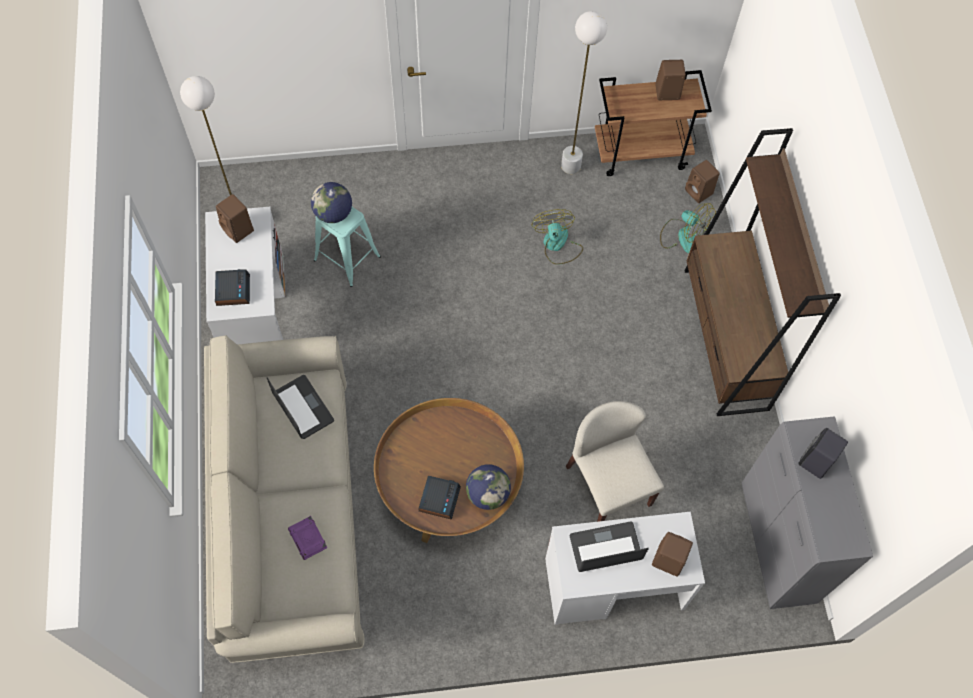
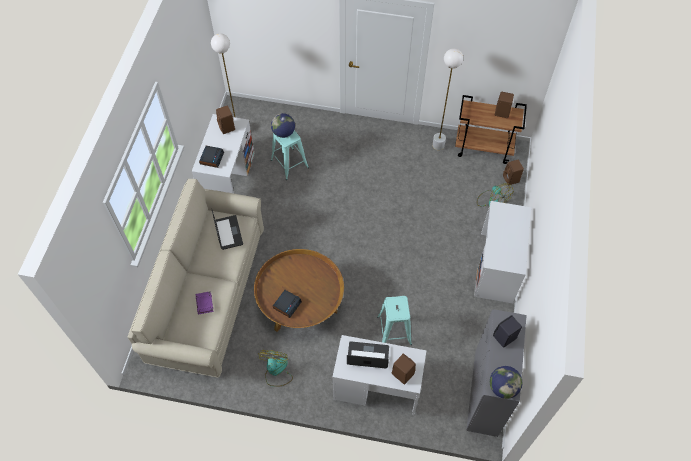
camera: 20 degrees right, 5 degrees down
globe [466,464,511,510] -> globe moved to [490,366,523,399]
fan [532,209,583,265] -> fan moved to [258,350,293,387]
beige chair [566,401,664,522] -> turquoise stool [377,296,412,345]
brown bookcase [684,128,841,416] -> white desk [474,201,531,303]

